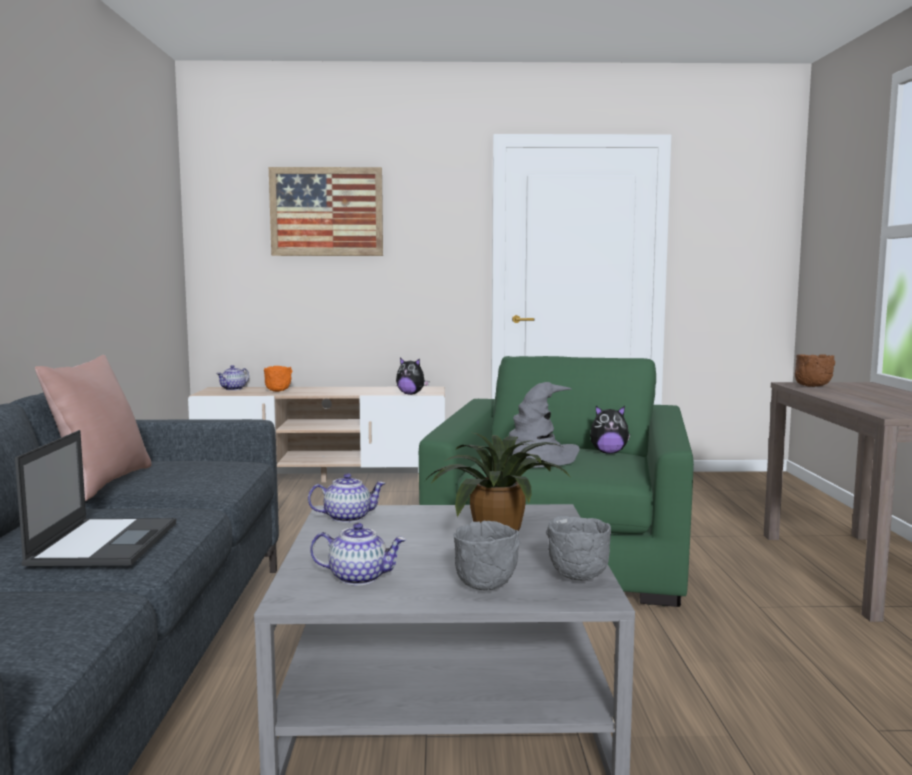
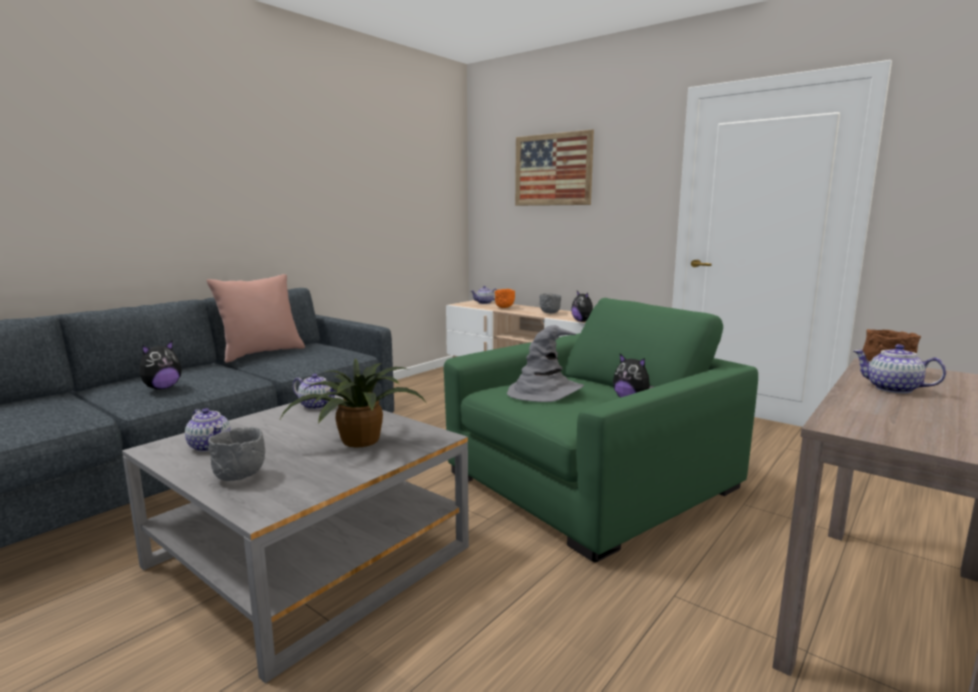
camera: 40 degrees right, 5 degrees up
laptop [15,430,176,566] -> plush toy [139,341,182,390]
grey bowl [546,516,611,581] -> grey bowl moved to [539,293,561,313]
none -> teapot [854,344,946,394]

